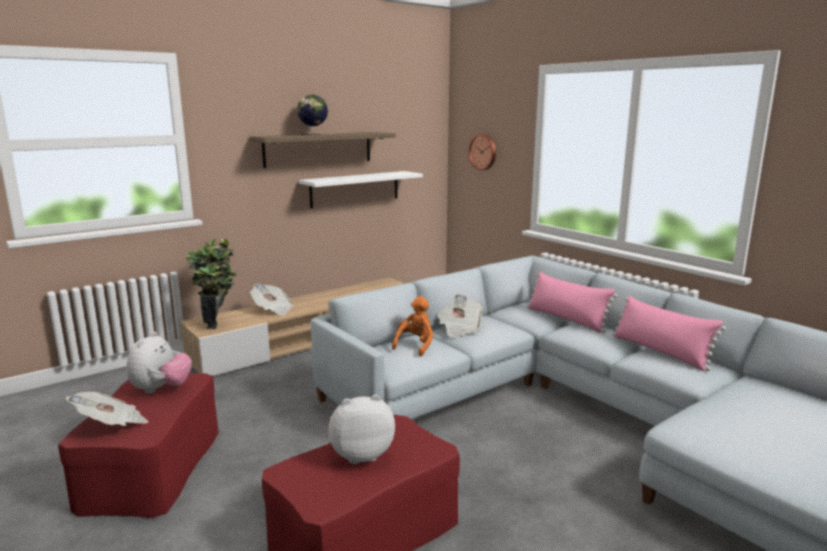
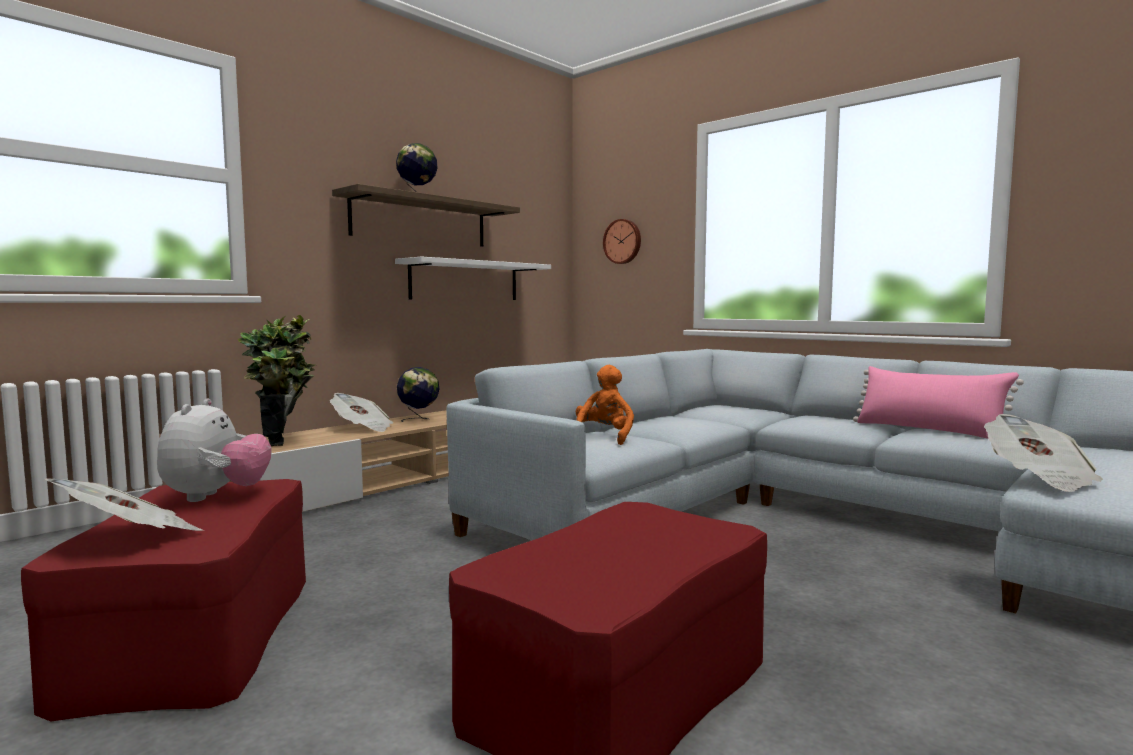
camera: 10 degrees left, 10 degrees down
plush toy [328,394,395,464] -> none
newspaper [436,294,483,337] -> newspaper moved to [984,414,1103,492]
pink pillow [527,272,617,333] -> none
none -> globe [397,367,439,422]

